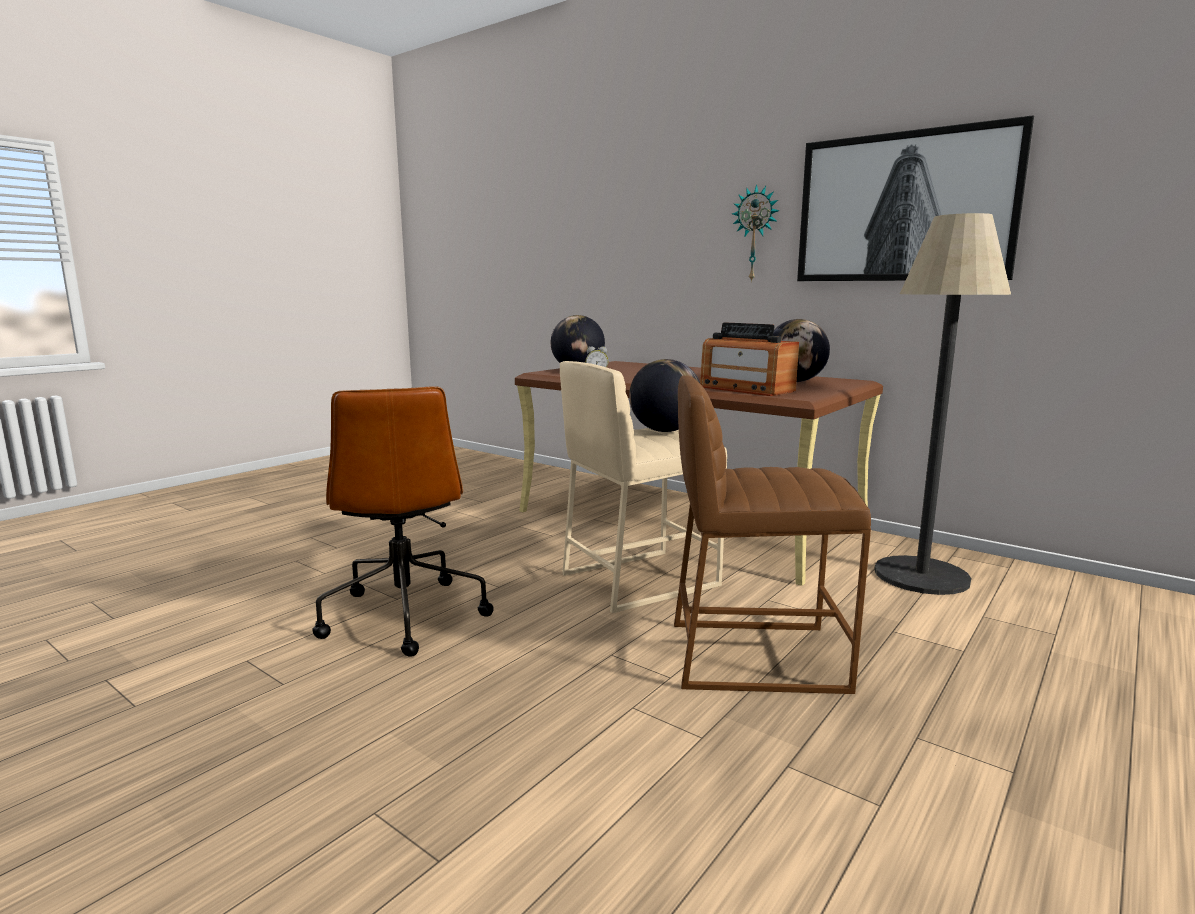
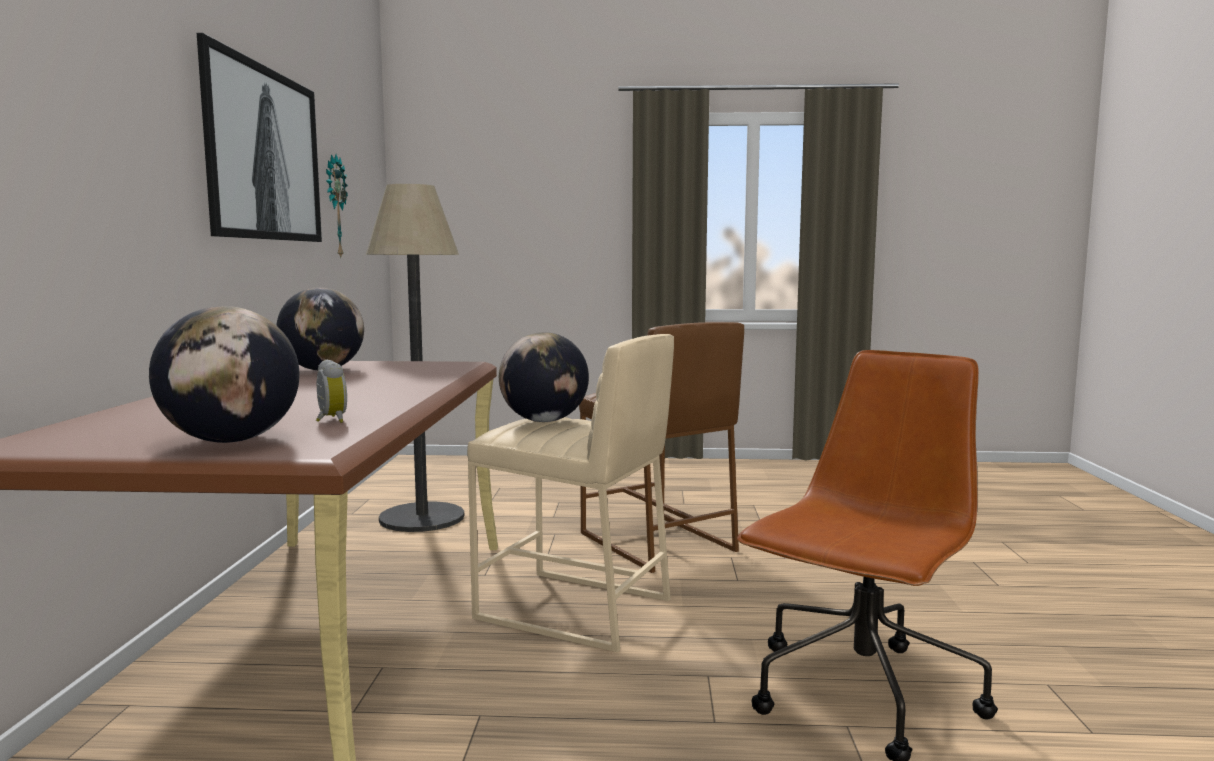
camera: 125 degrees left, 5 degrees down
radio [700,322,799,396] -> none
wall clock [732,184,780,283] -> wall clock moved to [326,154,348,258]

